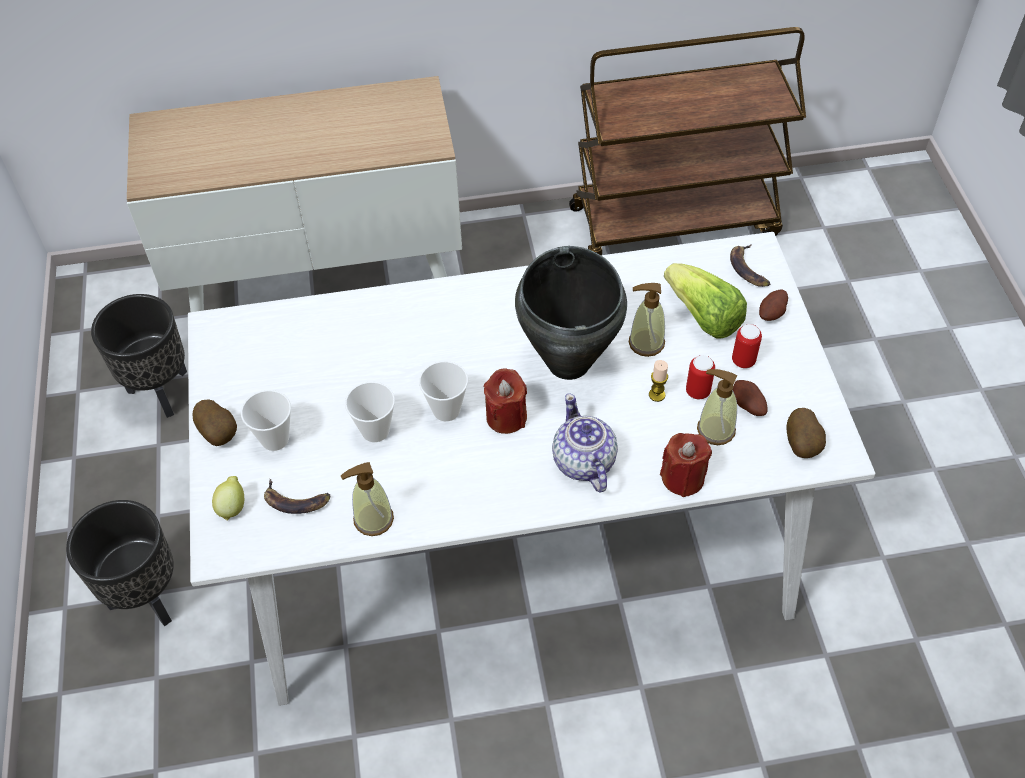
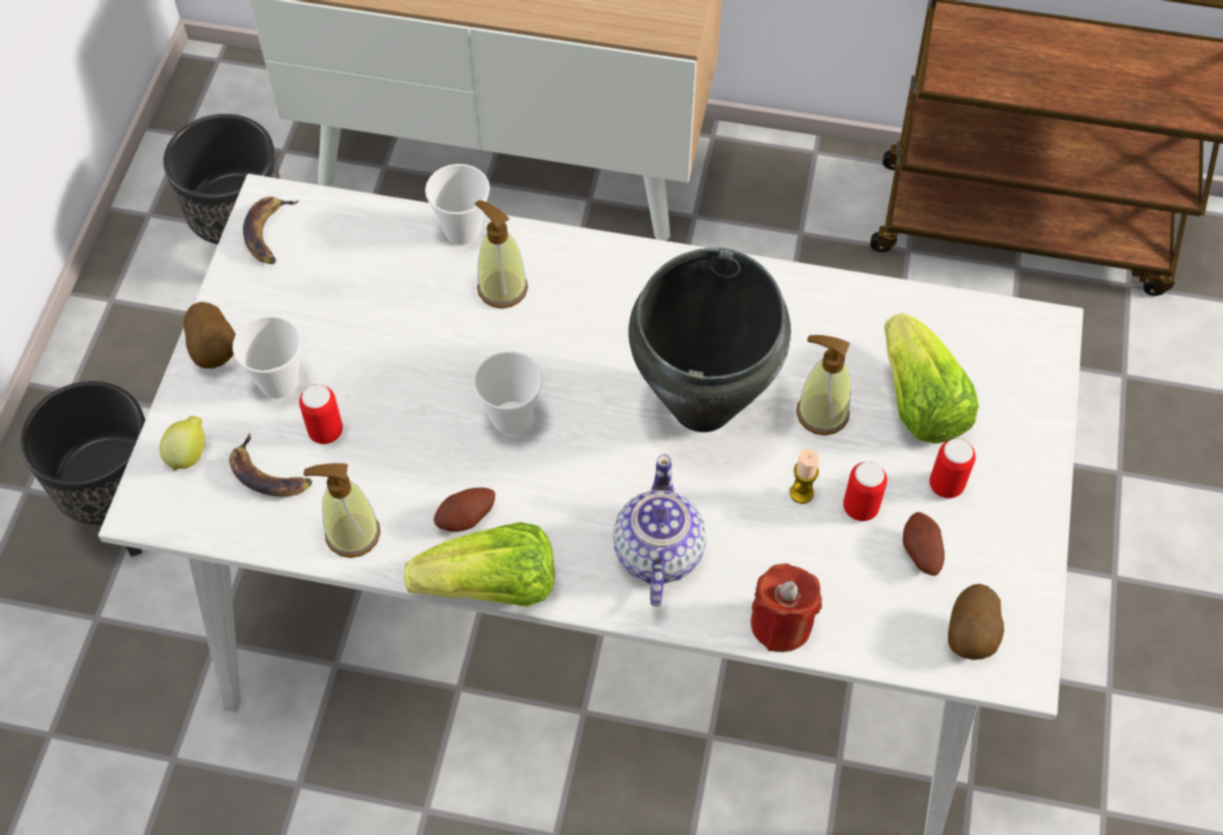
camera: 20 degrees right, 5 degrees up
cup [345,382,395,442] -> cup moved to [425,164,490,245]
red candle [483,368,527,434] -> none
soap dispenser [697,369,737,445] -> soap dispenser moved to [475,200,528,309]
banana [730,245,770,287] -> banana moved to [243,197,299,264]
potato [759,290,788,321] -> potato moved to [434,488,495,532]
none -> can [299,384,343,444]
none -> lettuce [404,522,555,607]

